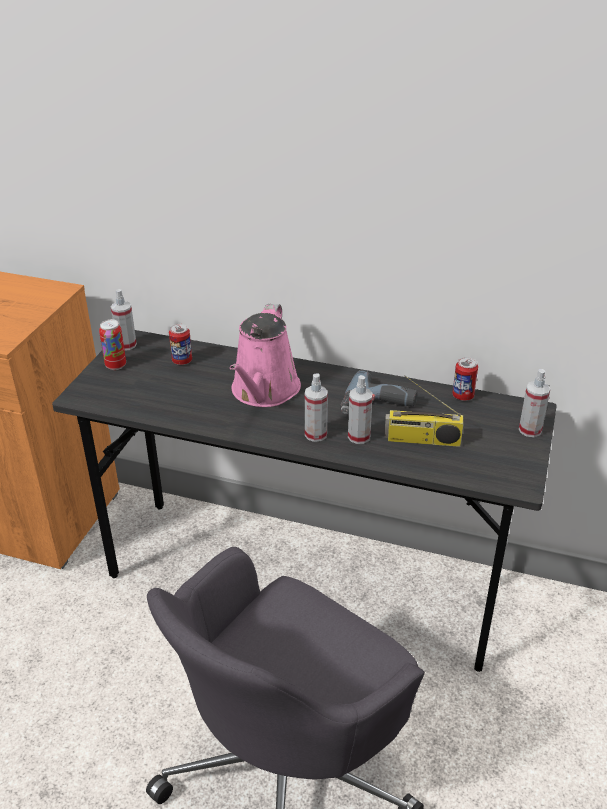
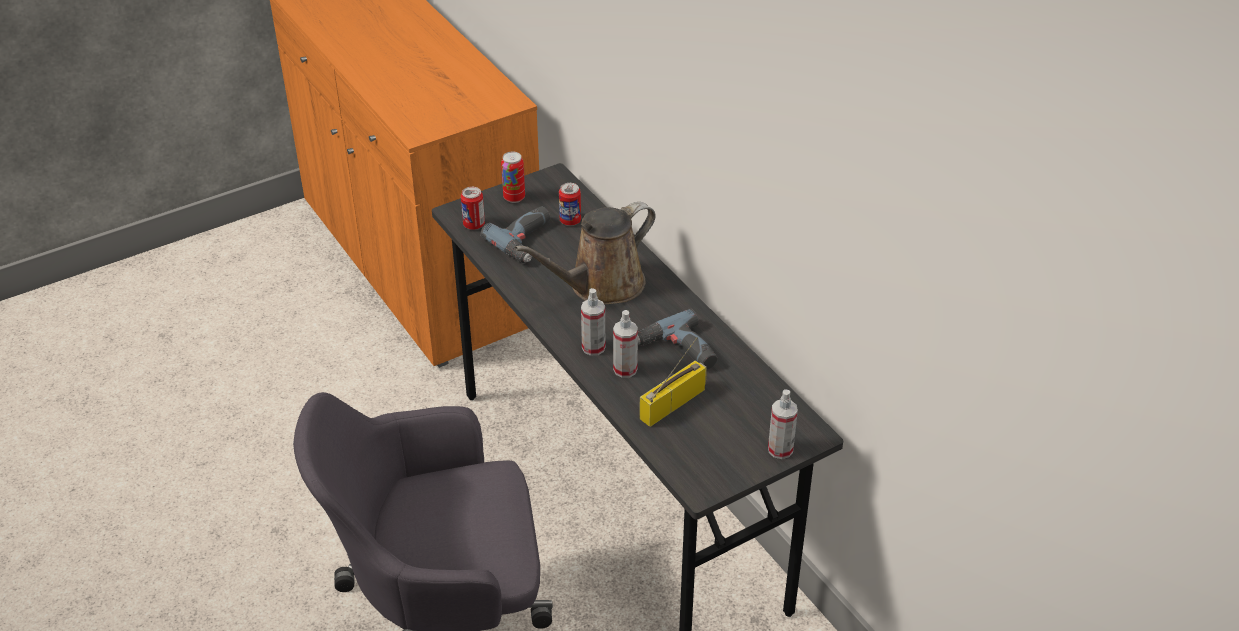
camera: 40 degrees right, 5 degrees up
spray bottle [111,289,137,351] -> none
pink watering can [230,304,301,407] -> brown watering can [515,202,656,304]
radio [384,375,464,447] -> radio turned 90 degrees clockwise [639,337,707,427]
can [452,357,478,401] -> can moved to [461,187,485,230]
none -> power drill [481,206,550,263]

